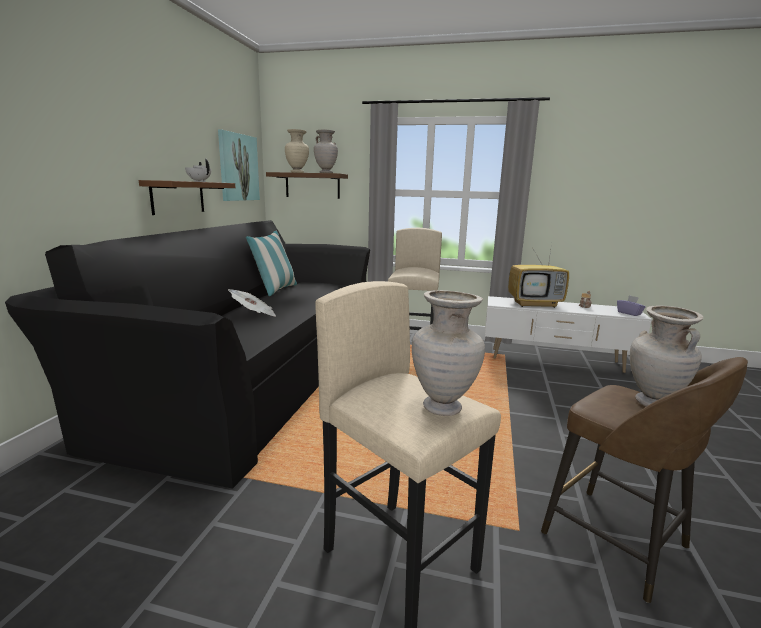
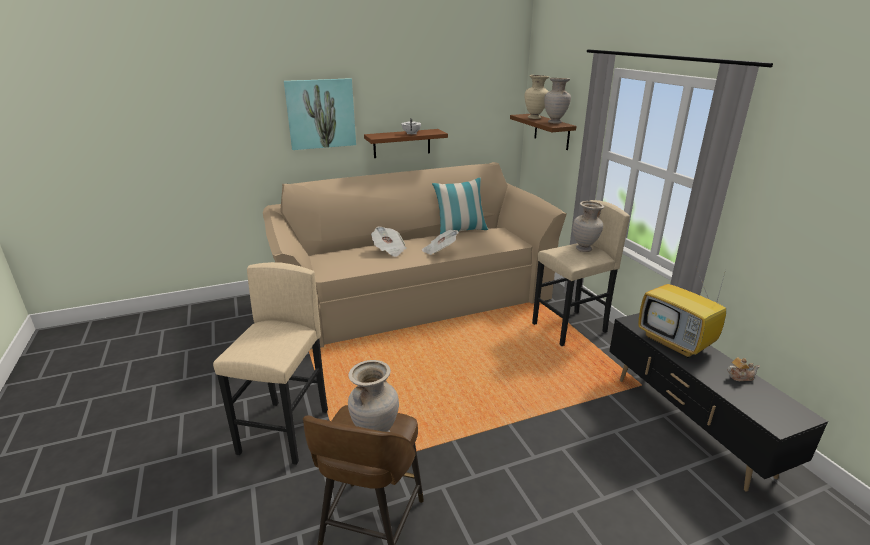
camera: 55 degrees right, 10 degrees up
black sofa [5,220,370,489] -> beige sofa [263,162,566,350]
picture [218,129,260,201] -> picture moved to [284,78,356,150]
beige vase [412,290,485,416] -> beige vase moved to [573,201,604,252]
white tv stand [485,296,652,373] -> black tv stand [609,313,828,492]
purple tissue box [617,295,646,316] -> none
none -> newspaper [422,230,459,255]

